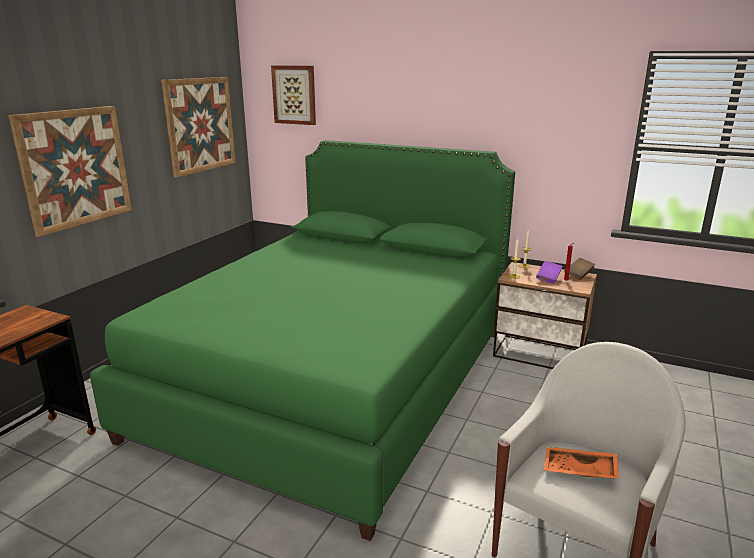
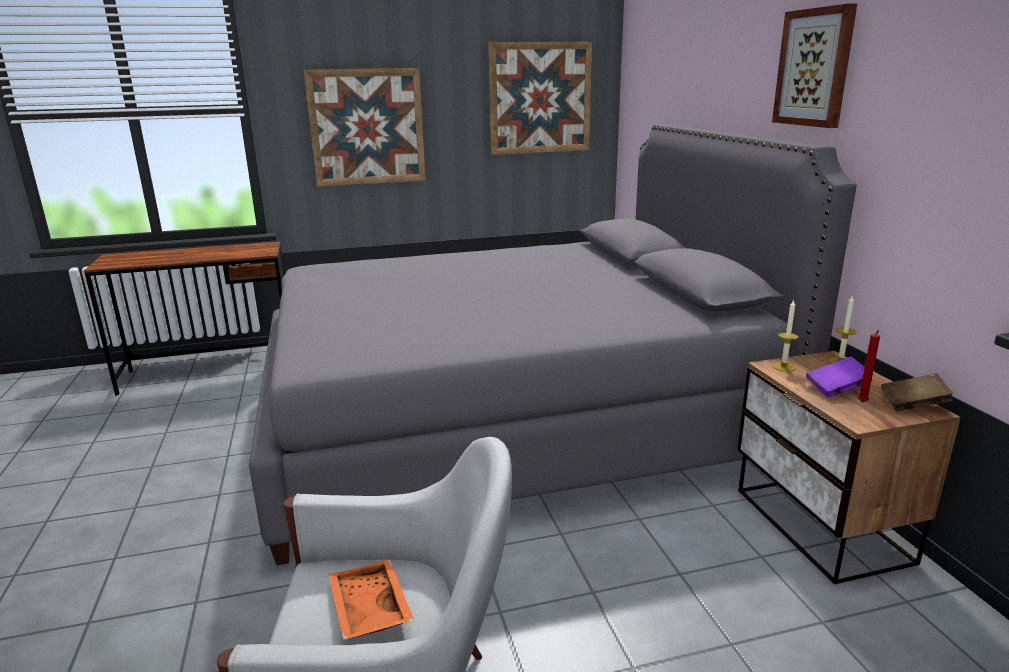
camera: 50 degrees right, 0 degrees up
green bed [90,140,515,541] -> grey bed [249,124,856,566]
picture [271,65,316,125] -> picture moved to [772,3,857,128]

